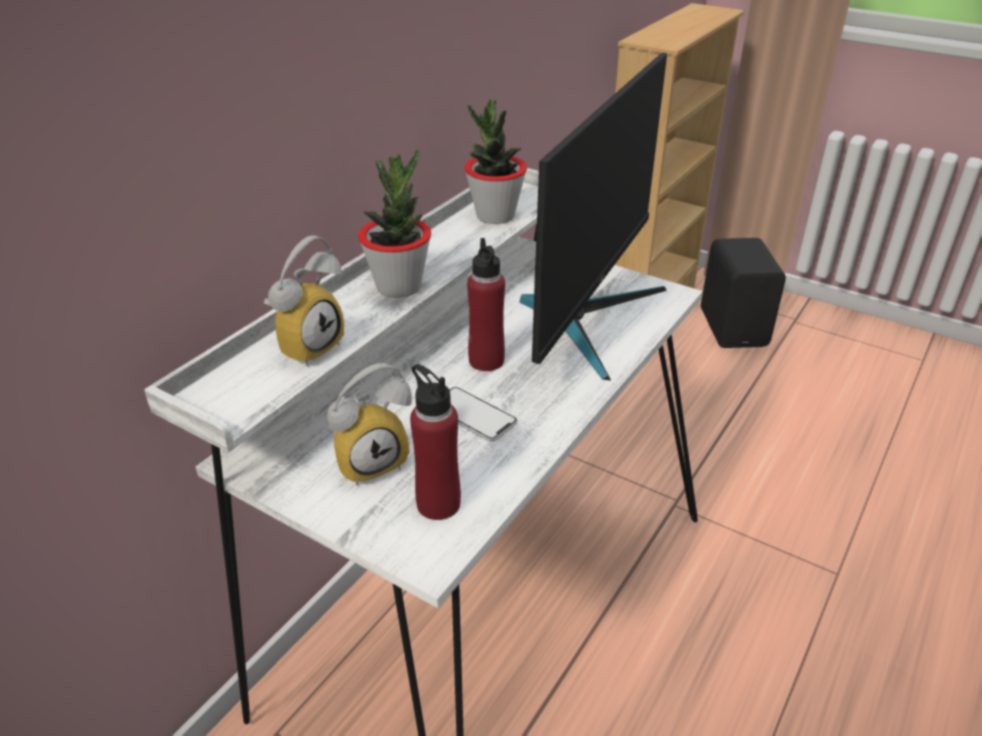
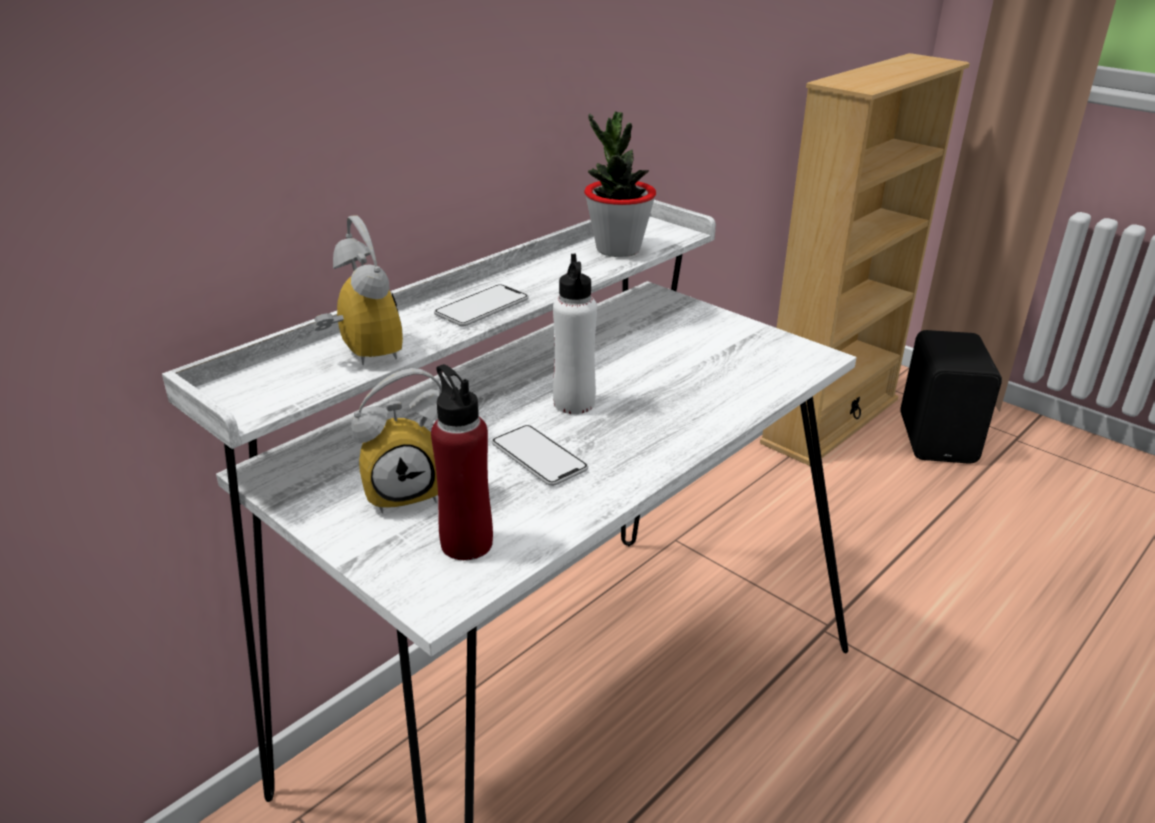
camera: 10 degrees right, 5 degrees down
alarm clock [263,235,344,367] -> alarm clock turned 75 degrees counterclockwise [313,215,403,365]
potted plant [358,149,431,298] -> phone [434,284,529,326]
red bottle [467,238,505,371] -> white bottle [553,254,597,414]
monitor [520,53,667,381] -> none

